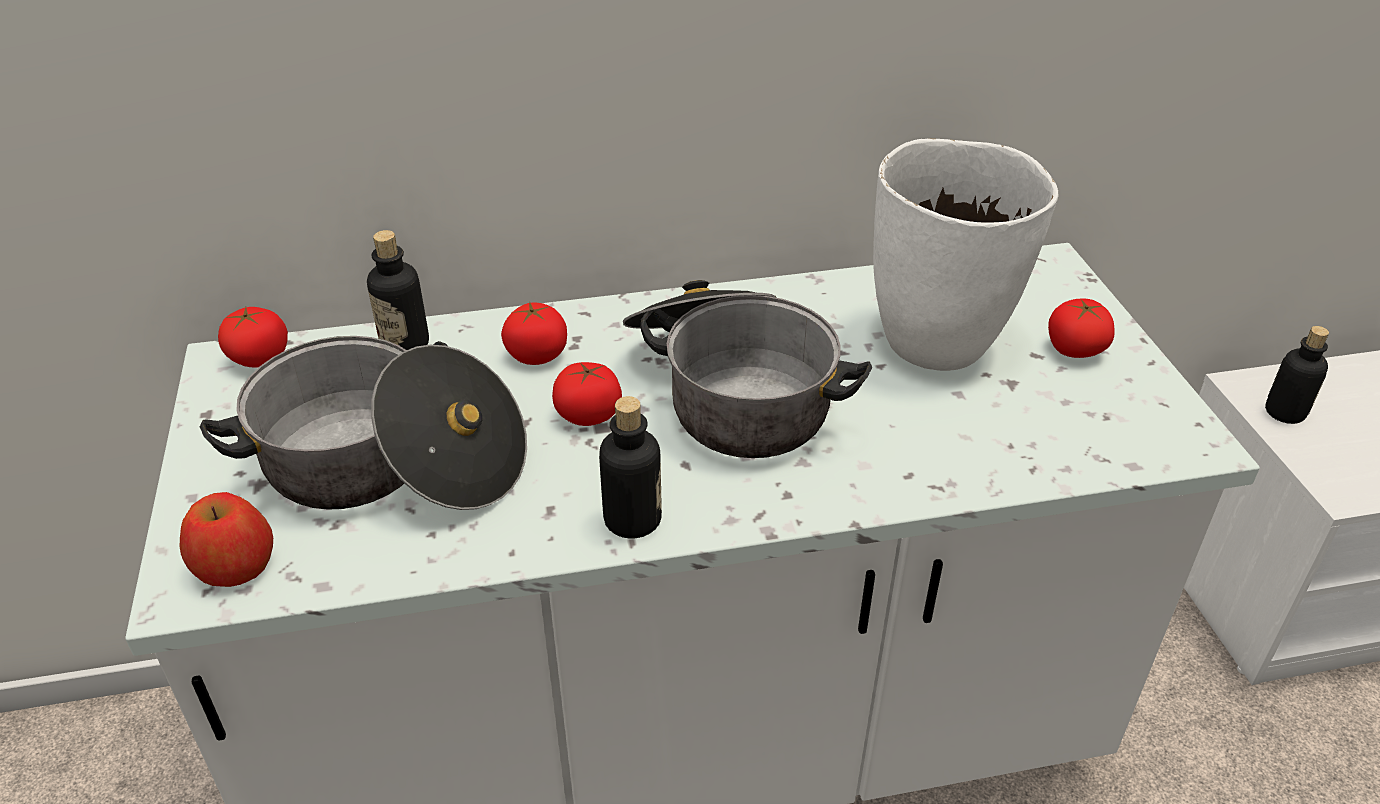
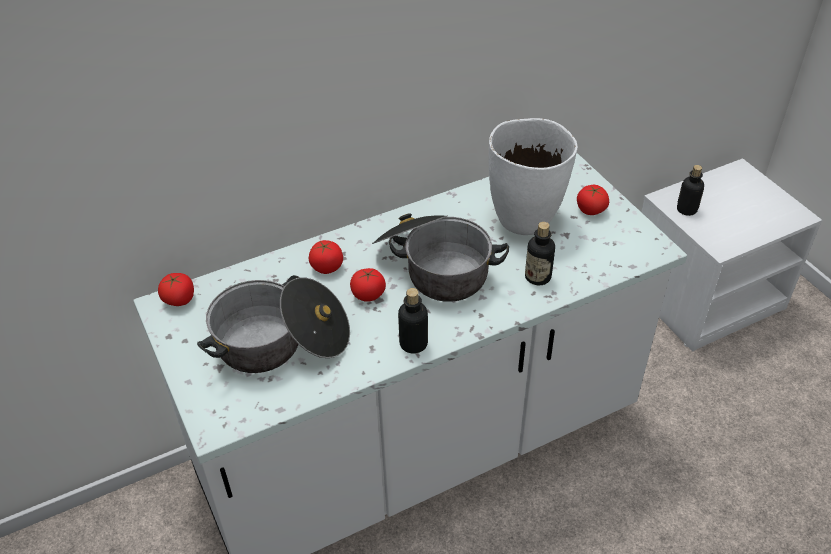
camera: 15 degrees left, 5 degrees up
apple [180,492,273,587] -> none
bottle [367,230,429,350] -> bottle moved to [525,222,555,285]

